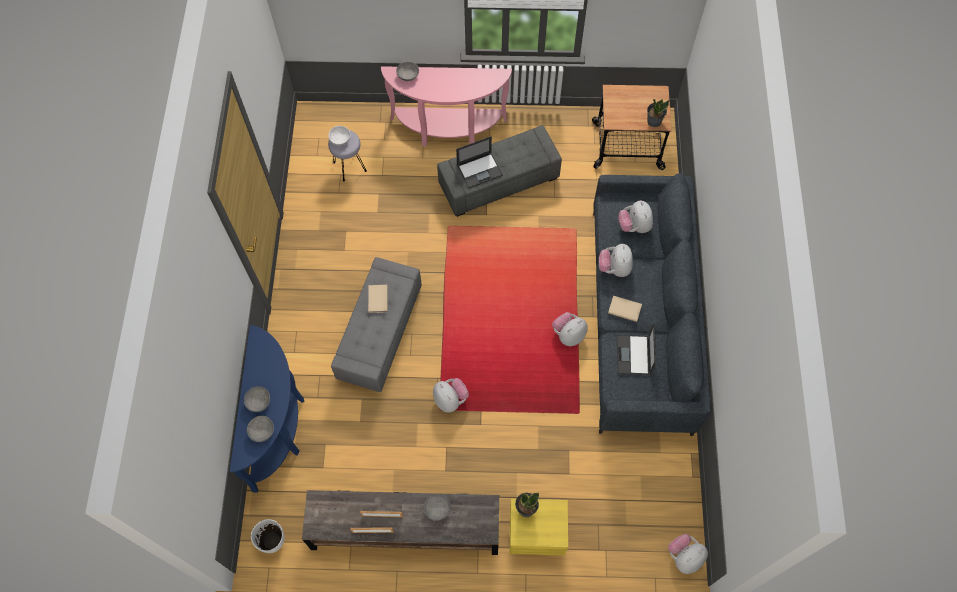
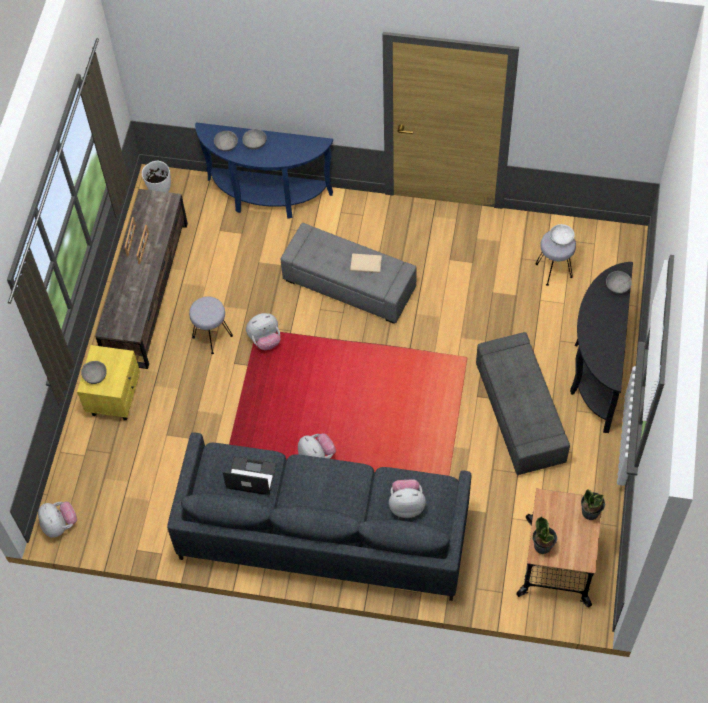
camera: 100 degrees right, 5 degrees down
pink console table [381,66,512,147] -> black console table [570,262,633,433]
grey bowl [424,494,451,521] -> grey bowl moved to [81,361,107,384]
laptop [456,136,503,188] -> none
potted plant [515,492,539,517] -> potted plant moved to [581,489,605,520]
plush toy [599,244,633,277] -> none
beige book [608,296,642,322] -> none
none -> grey stool [189,297,233,354]

